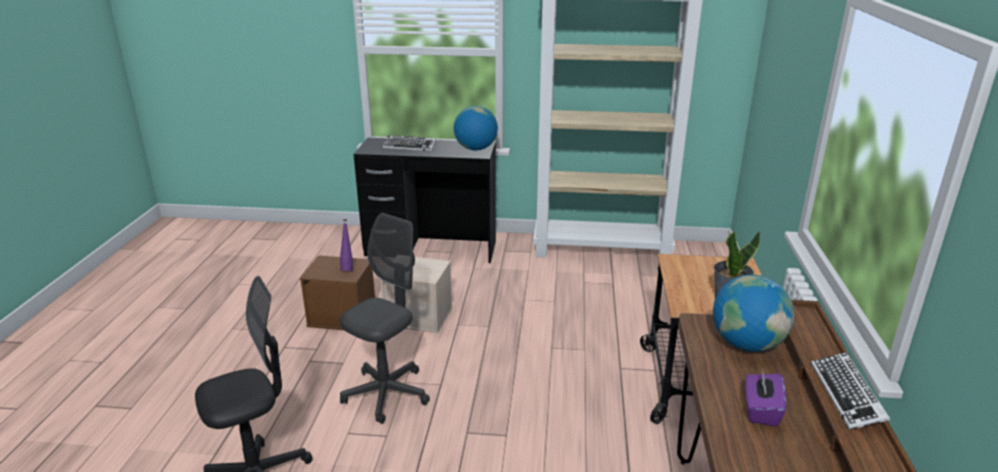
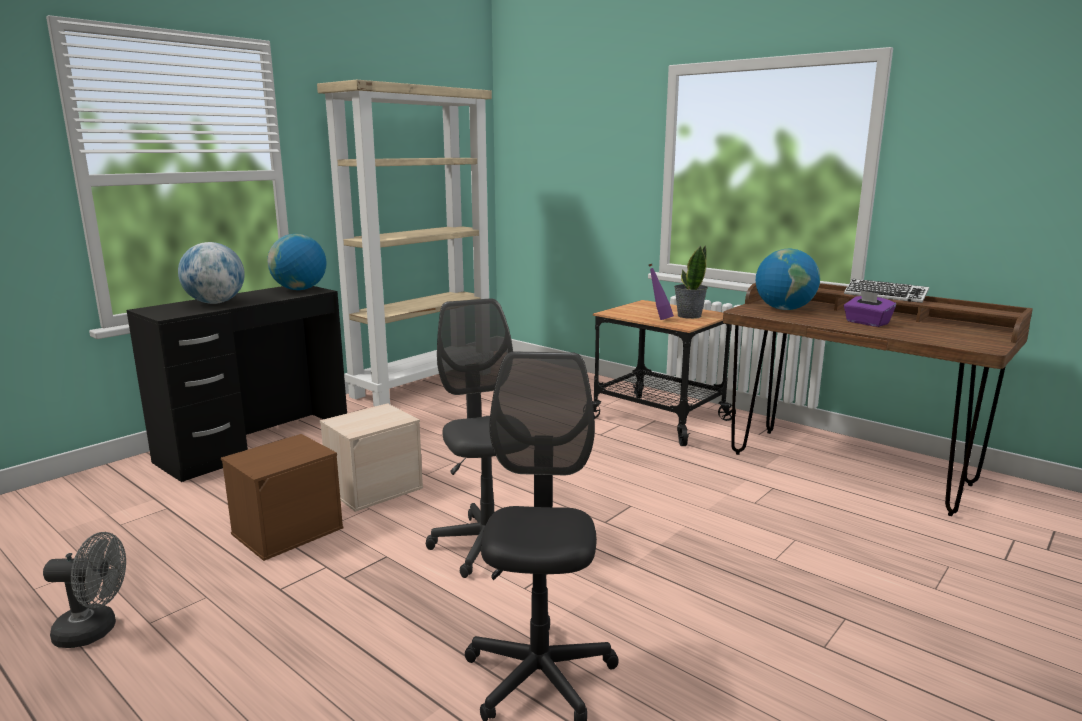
camera: 55 degrees left, 10 degrees down
purple bottle [340,219,353,271] -> purple bottle moved to [649,264,674,320]
keyboard [383,135,436,151] -> globe [178,242,245,304]
none -> grey fan [43,532,126,648]

